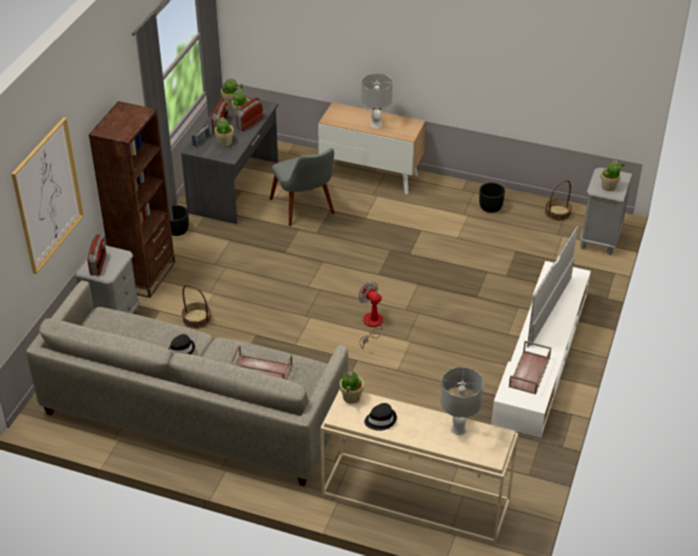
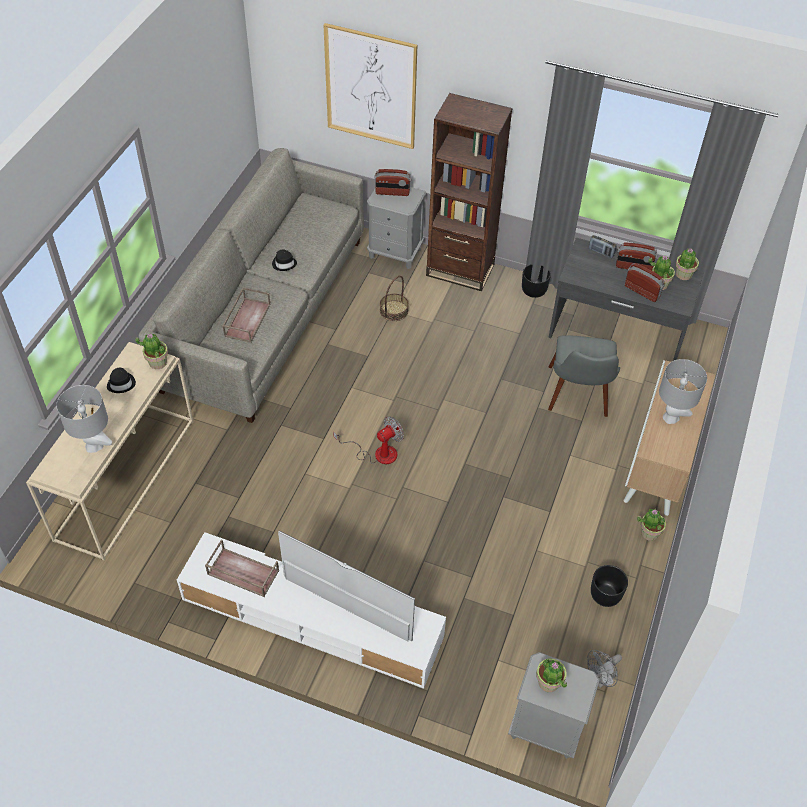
camera: 90 degrees right, 10 degrees up
potted plant [215,117,234,146] -> potted plant moved to [637,509,666,541]
grey chair [270,148,335,226] -> grey chair turned 60 degrees counterclockwise [548,335,620,417]
basket [545,180,572,221] -> grey fan [587,650,622,688]

